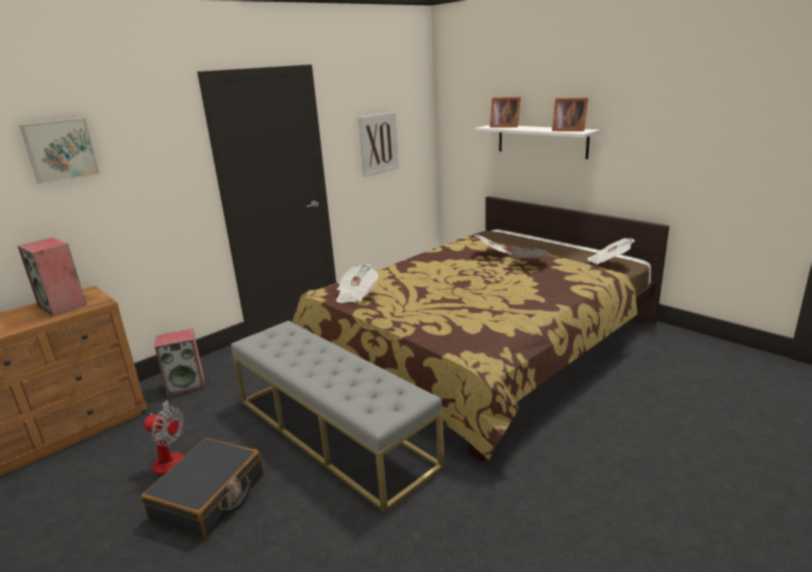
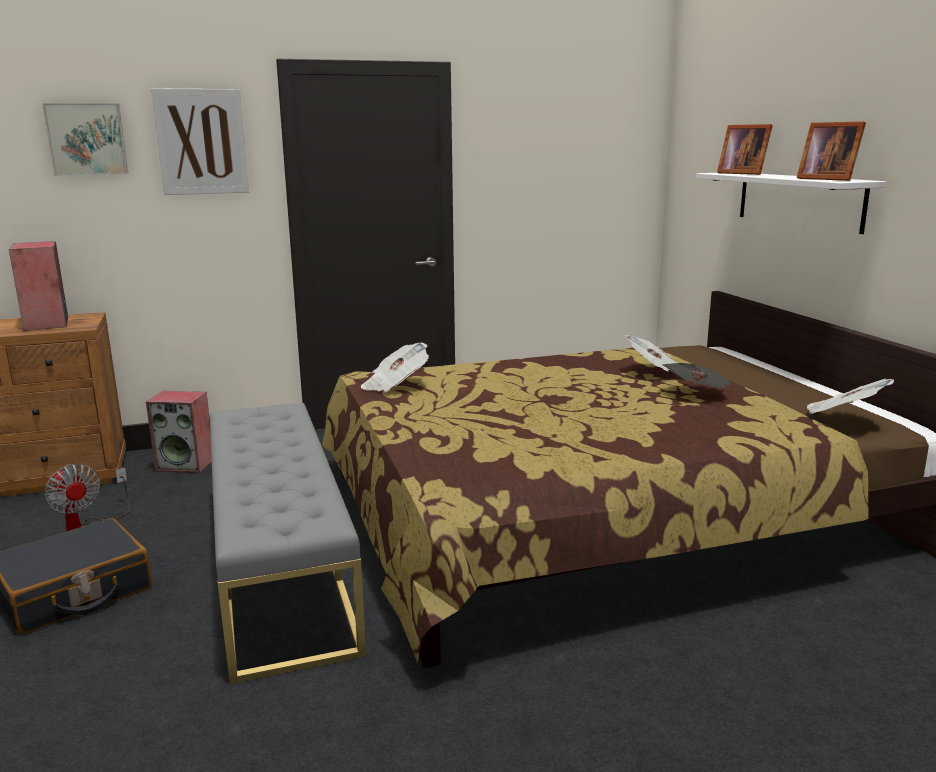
camera: 25 degrees right, 5 degrees down
picture [358,112,399,177] -> picture moved to [151,88,249,195]

